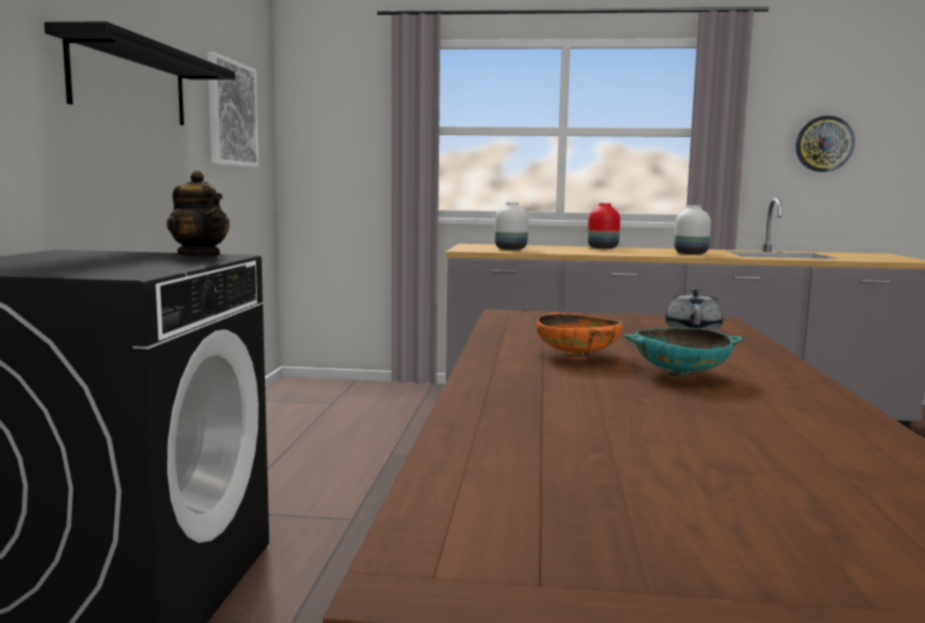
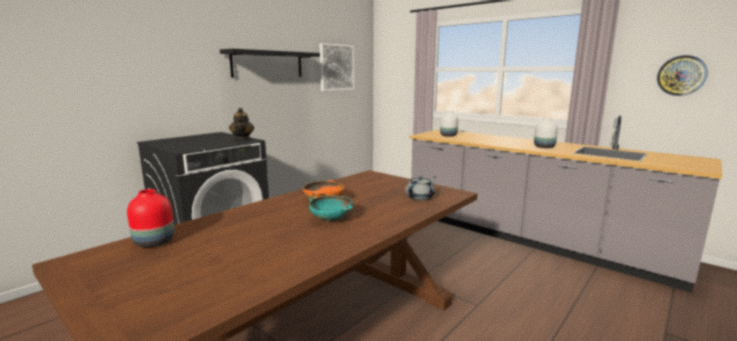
camera: 35 degrees right, 5 degrees up
red vase [587,203,620,249] -> red vase moved to [127,189,174,247]

